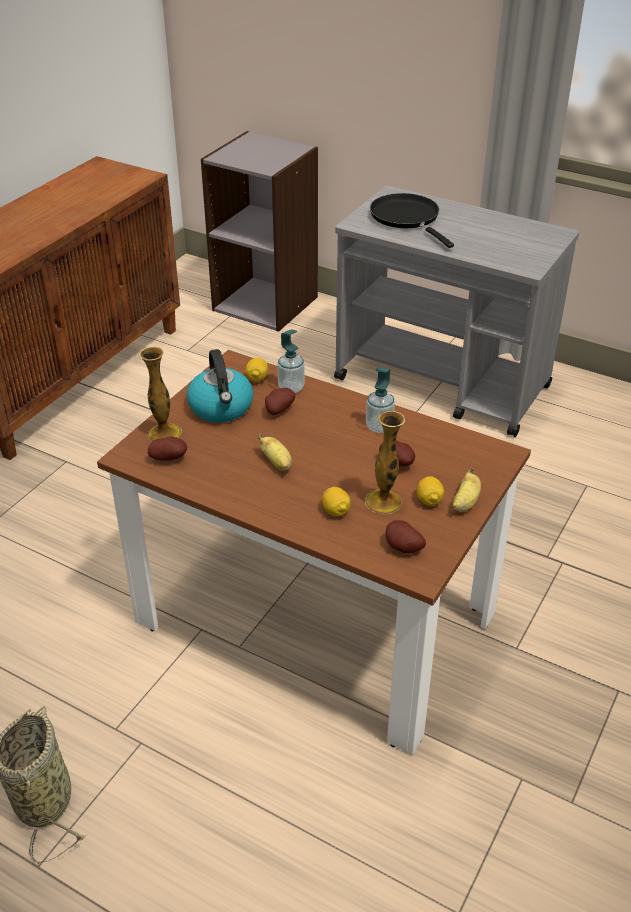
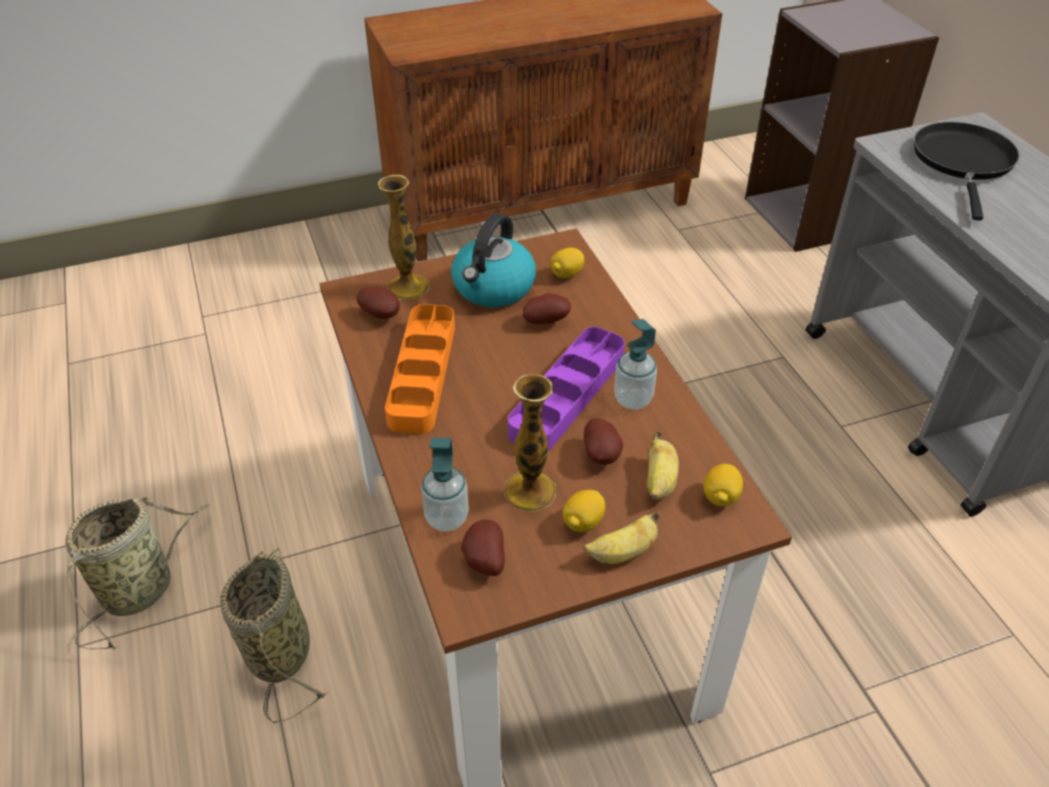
camera: 40 degrees right, 5 degrees up
banana [258,433,292,471] -> banana moved to [647,431,679,500]
soap dispenser [277,329,305,393] -> soap dispenser moved to [421,438,469,532]
lemon [322,487,350,516] -> lemon moved to [703,464,743,507]
none -> basket [220,548,328,723]
none -> orange tray [385,304,455,434]
none -> purple tray [508,327,625,451]

